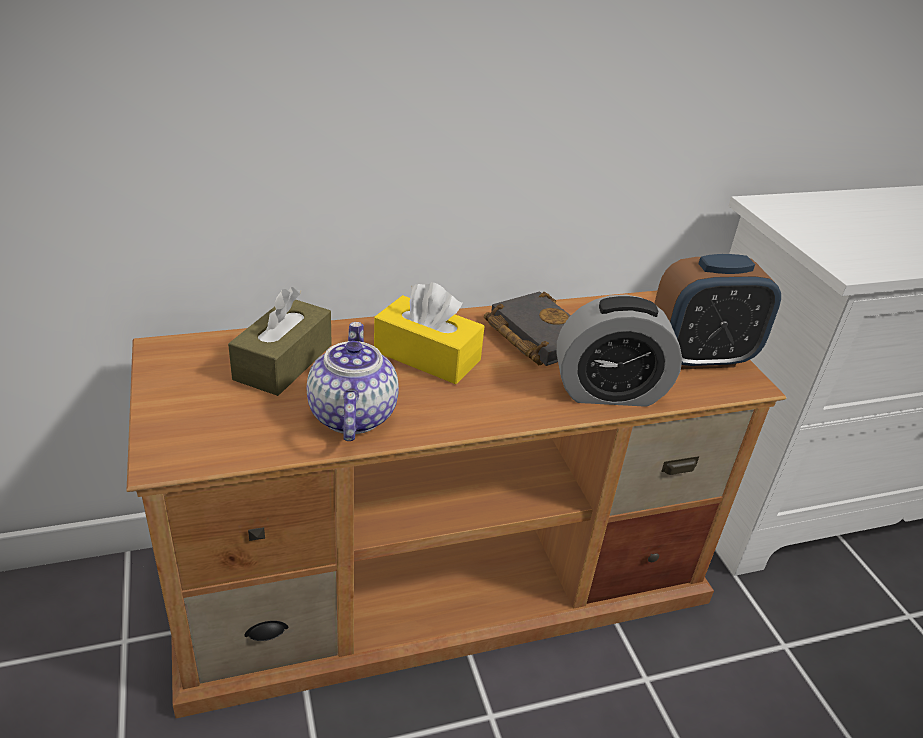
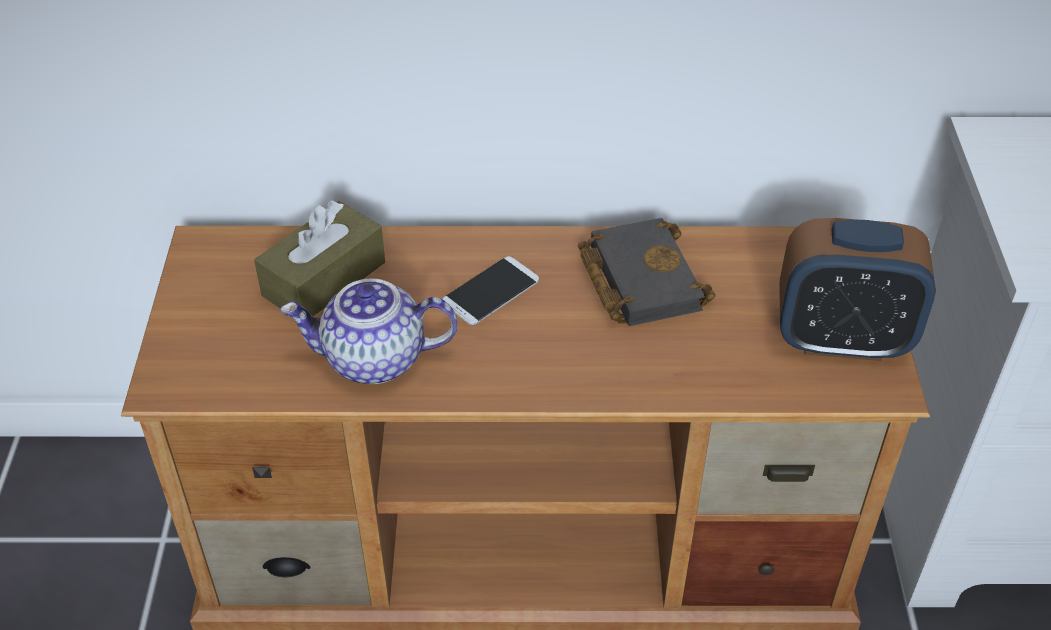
camera: 20 degrees right, 10 degrees up
teapot [307,322,399,441] -> teapot turned 105 degrees counterclockwise [280,279,458,384]
yellow tissue box [374,282,484,384] -> phone [442,256,539,325]
alarm clock [557,295,682,407] -> none

